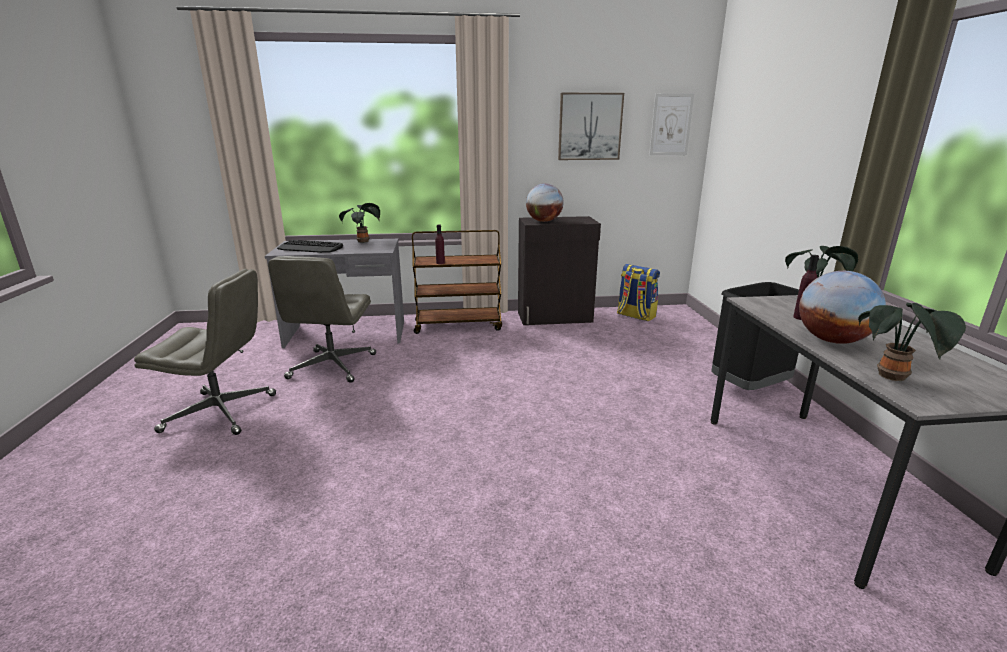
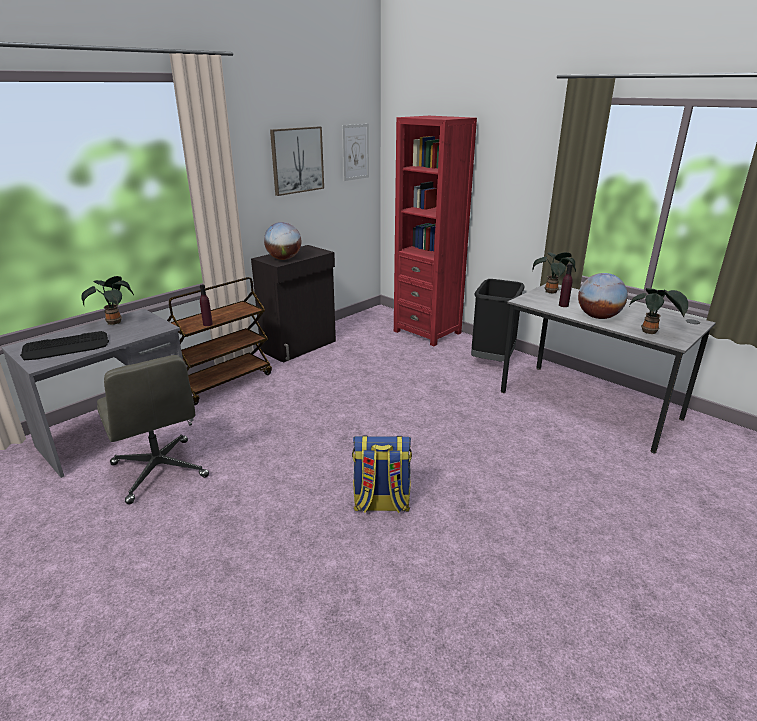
camera: 40 degrees left, 5 degrees up
grey office chair [134,269,276,435] -> none
backpack [617,264,660,321] -> backpack moved to [352,436,412,513]
none -> red bookcase [394,116,477,346]

